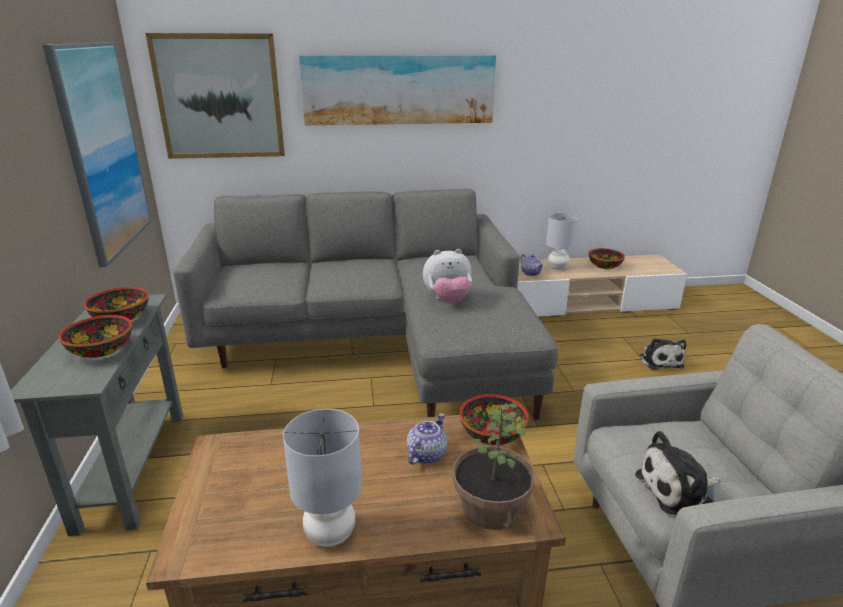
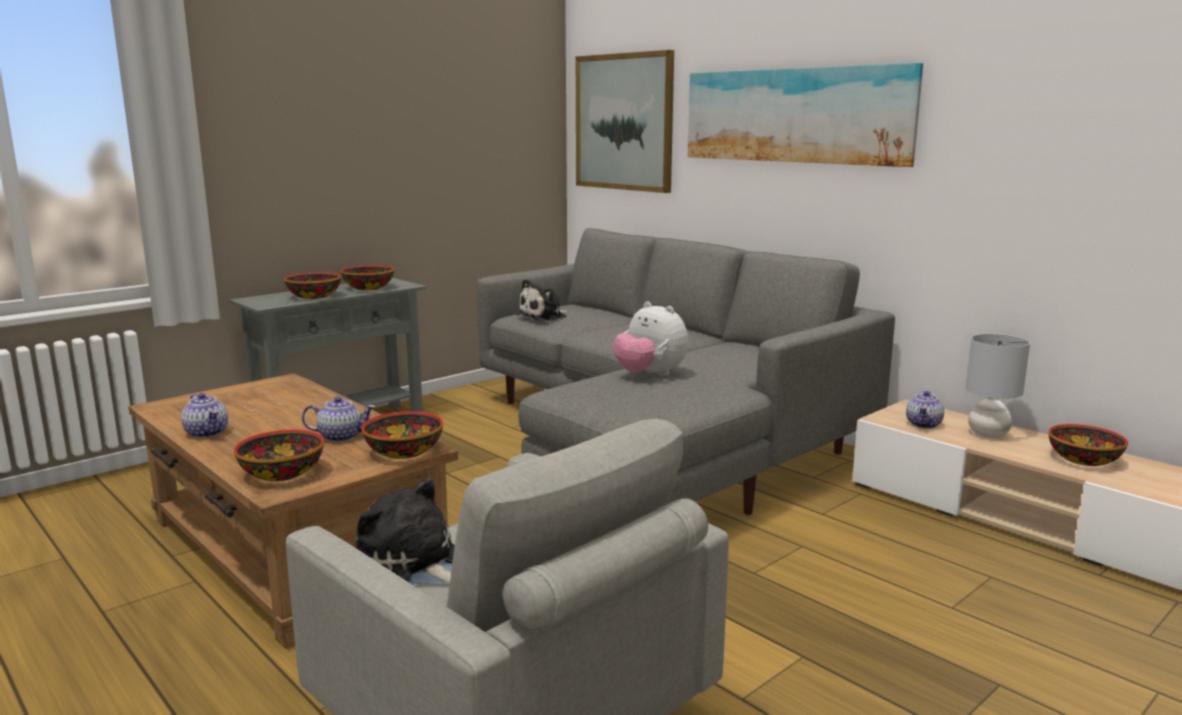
camera: 55 degrees right, 10 degrees down
picture [42,42,152,267] -> none
grey table lamp [283,409,362,547] -> teapot [181,393,228,438]
potted plant [452,403,535,530] -> bowl [234,430,324,481]
plush toy [639,338,686,370] -> plush toy moved to [516,279,568,321]

